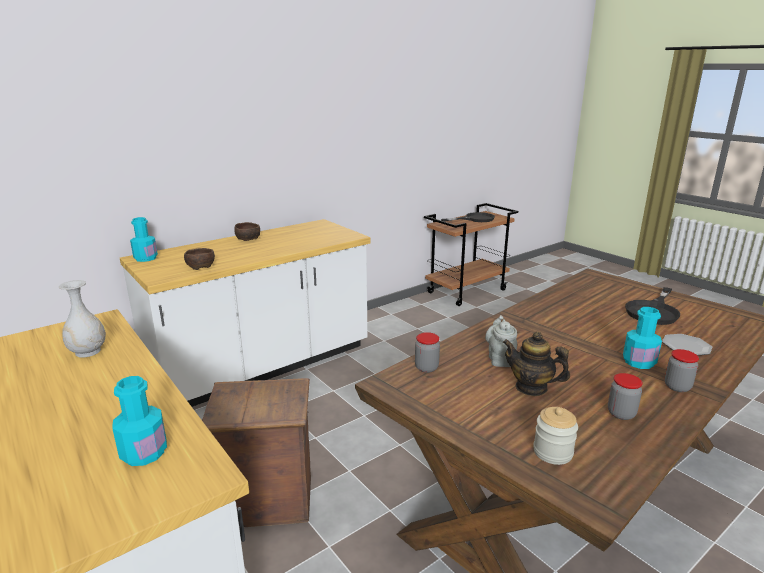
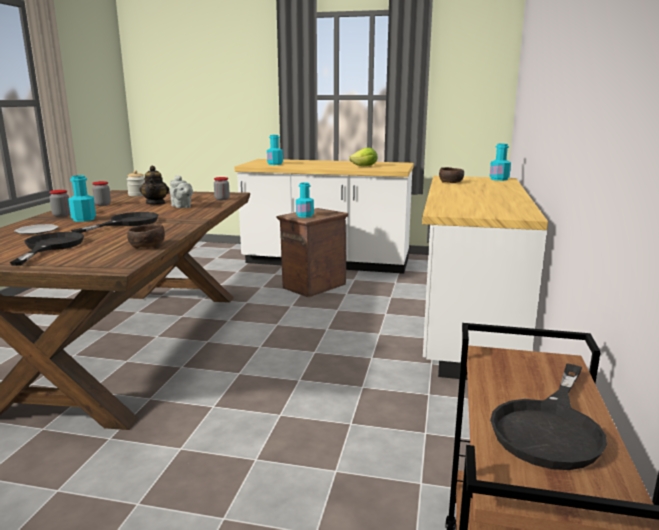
camera: 140 degrees right, 5 degrees down
white vase [59,280,106,358] -> lettuce [349,147,377,166]
brown bowl [234,222,260,241] -> brown bowl moved to [127,224,165,249]
teapot [502,332,570,396] -> teapot turned 90 degrees clockwise [140,166,169,205]
none -> black frying pan [71,212,158,233]
none -> turquoise bottle [296,183,314,217]

